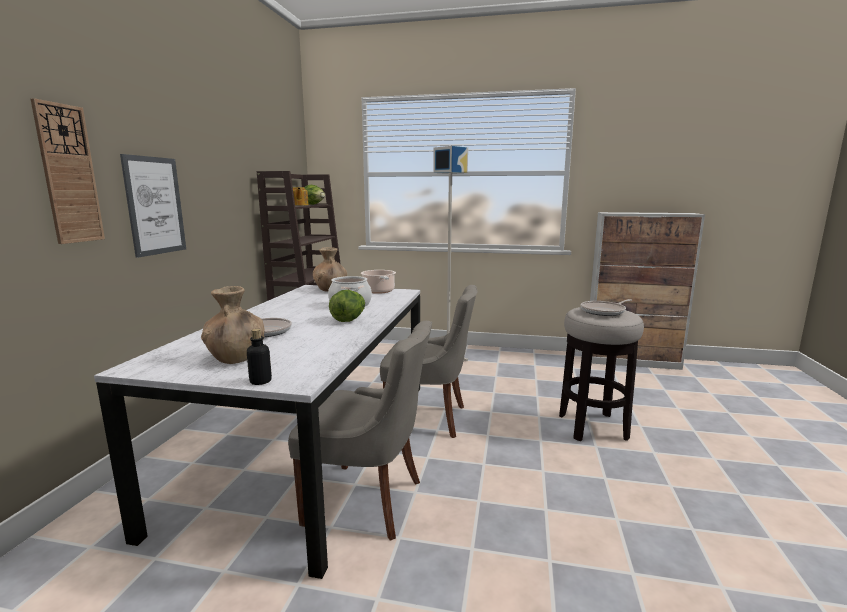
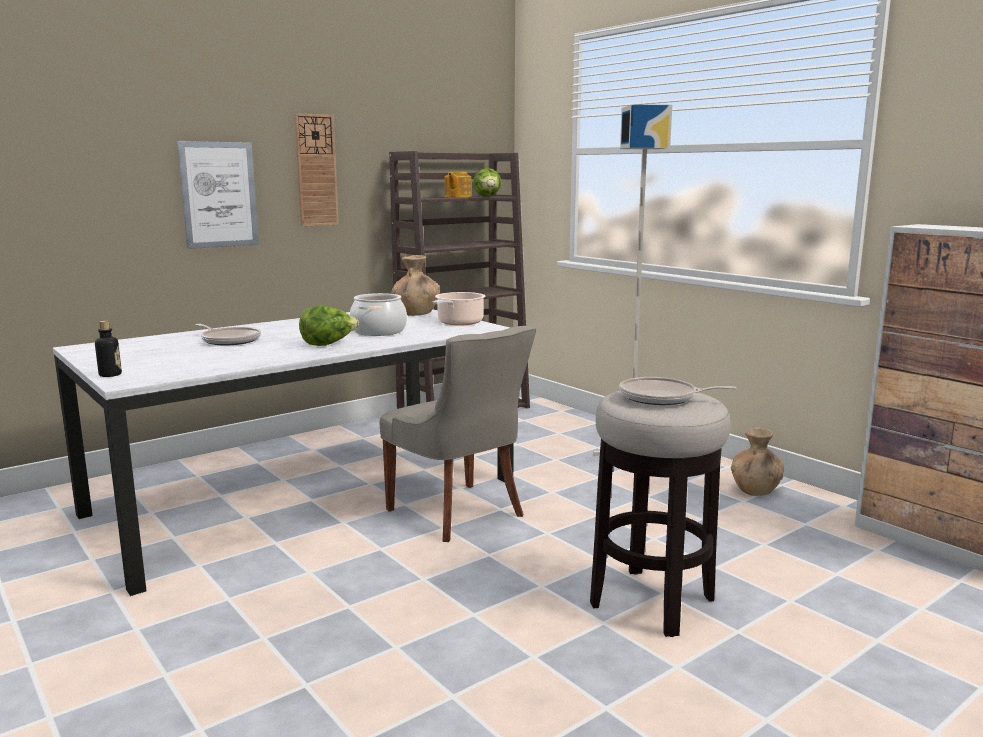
camera: 40 degrees right, 0 degrees up
wall clock [31,98,105,244] -> wall clock moved to [294,113,339,227]
brown vase [201,286,265,364] -> brown vase moved to [731,428,784,496]
grey chair [288,321,432,541] -> none

